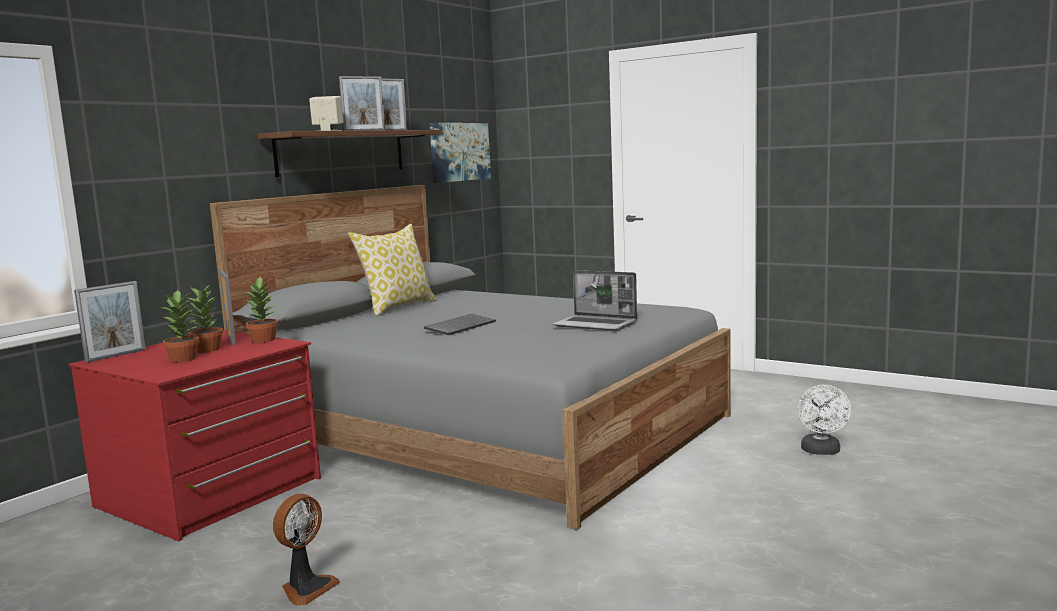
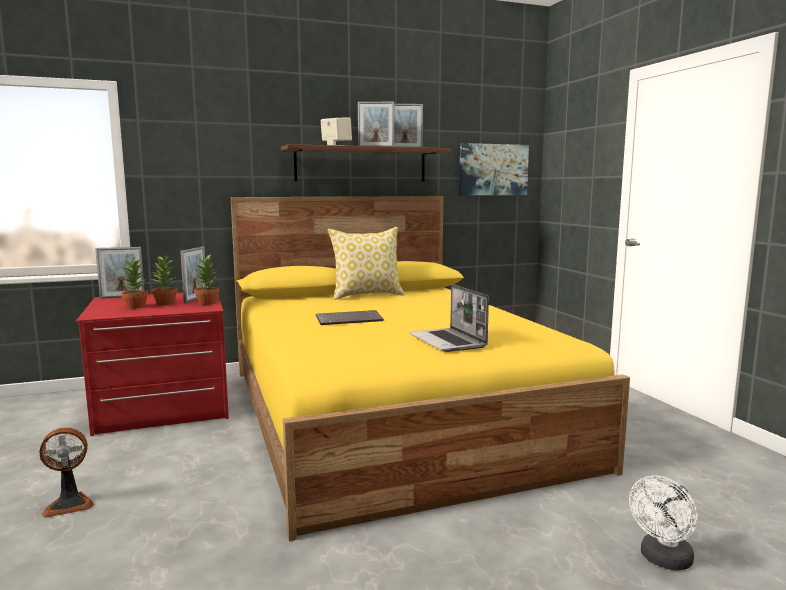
camera: 35 degrees right, 0 degrees up
grey bed [210,185,731,530] -> yellow bed [231,196,630,541]

